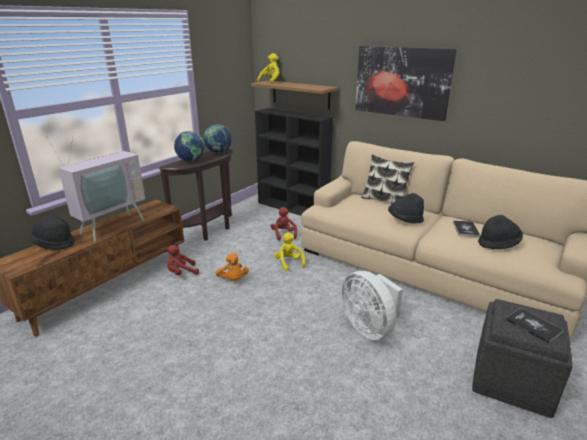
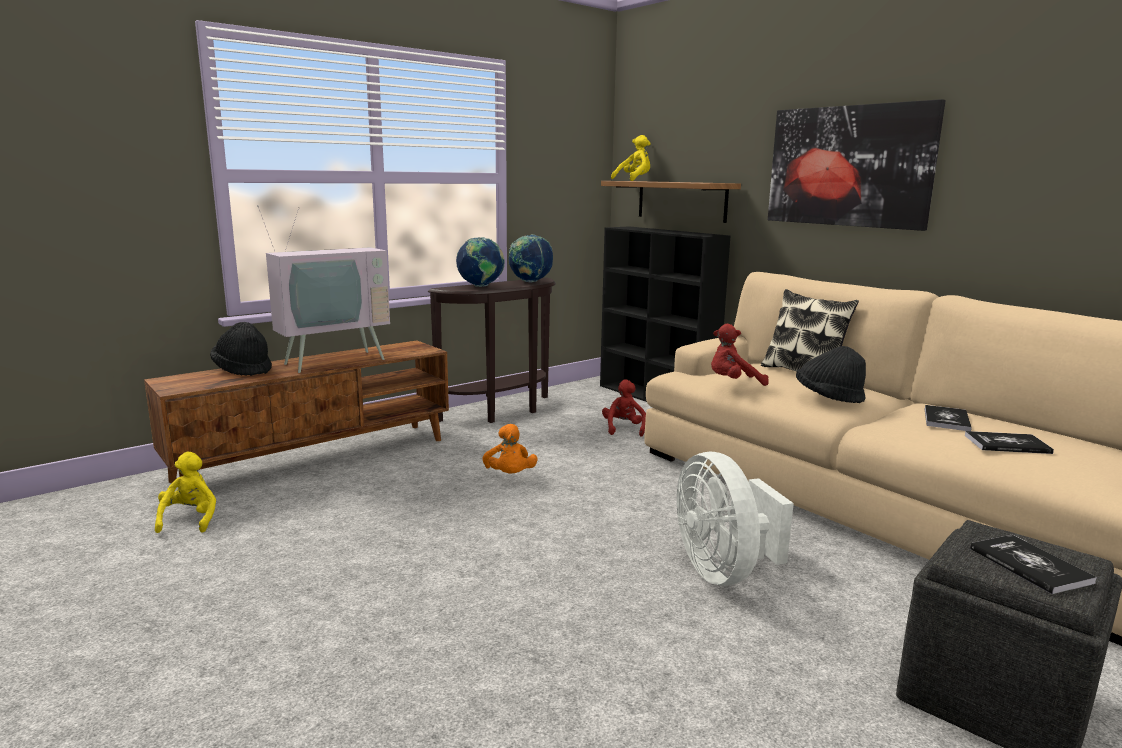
camera: 15 degrees right, 10 degrees down
red plush toy [165,245,199,275] -> red plush toy moved to [711,324,769,386]
yellow plush toy [274,232,305,271] -> yellow plush toy moved to [155,452,216,533]
black hat [478,215,523,249] -> book [965,431,1054,454]

